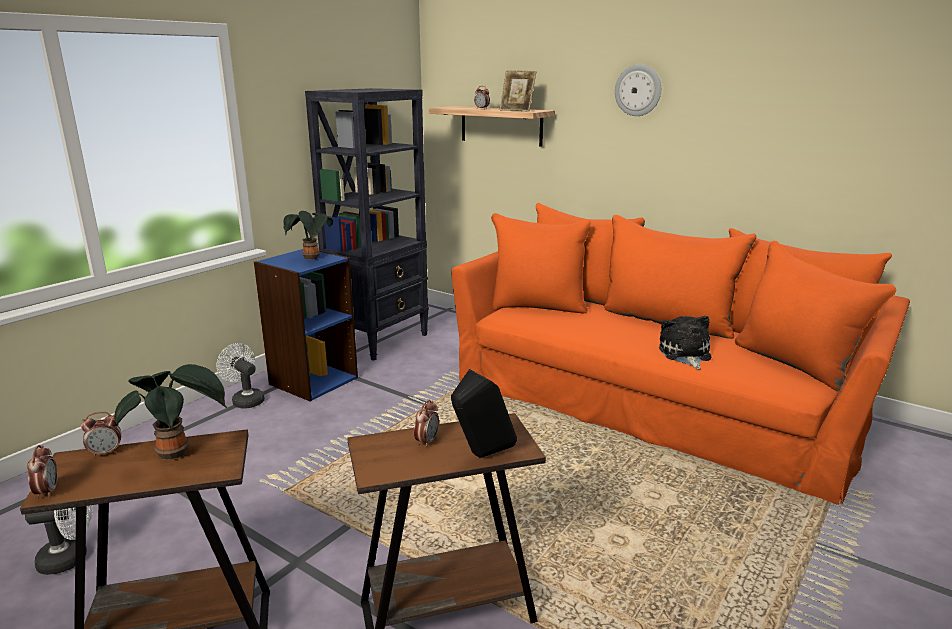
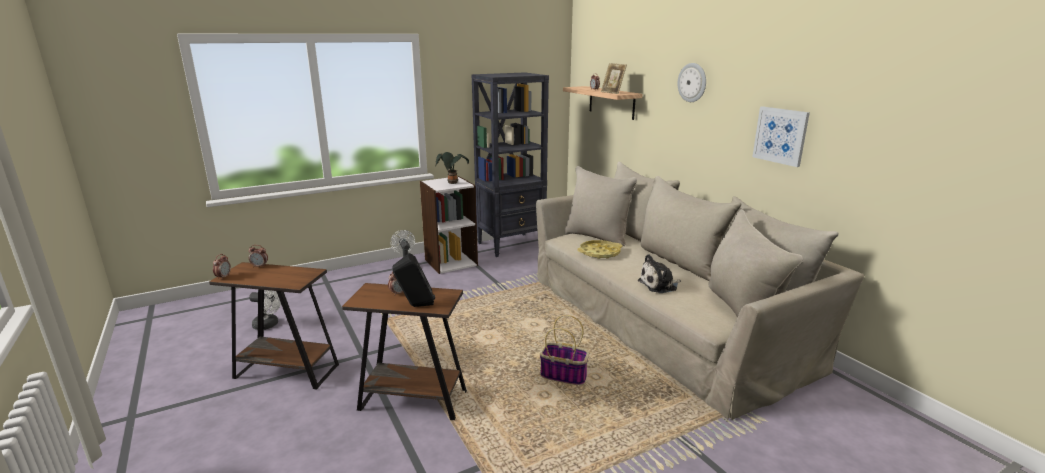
camera: 25 degrees right, 0 degrees up
potted plant [114,364,227,460] -> none
blue bookcase [254,249,358,402] -> white bookcase [420,176,478,274]
orange sofa [451,203,910,505] -> beige sofa [536,162,864,420]
plush toy [659,316,711,369] -> plush toy turned 135 degrees counterclockwise [638,254,681,293]
none -> basket [540,315,589,385]
none -> yellow tray [577,240,622,259]
none -> picture [752,106,810,167]

